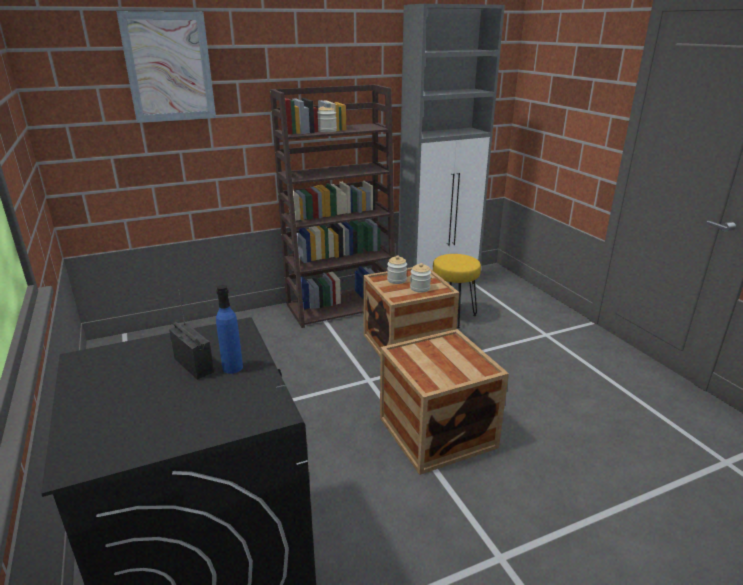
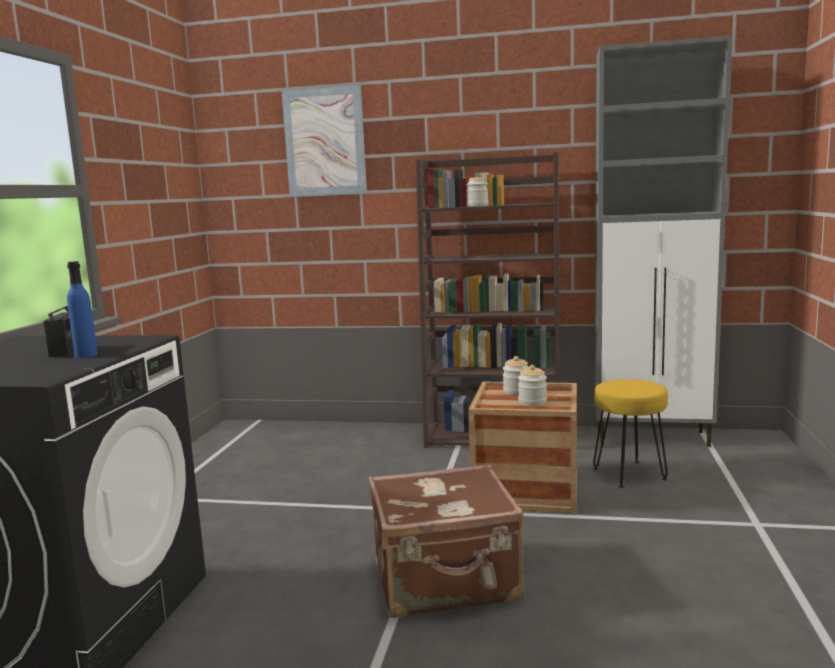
camera: 35 degrees right, 15 degrees down
crate [380,329,509,475] -> brown suitcase [369,464,524,618]

